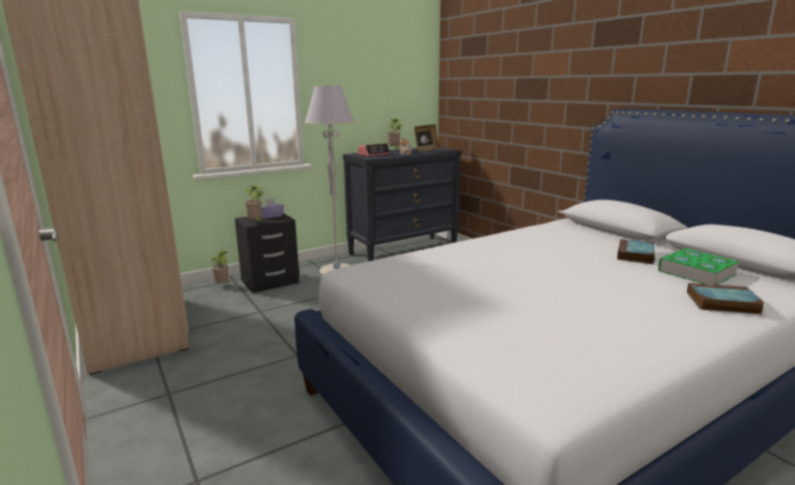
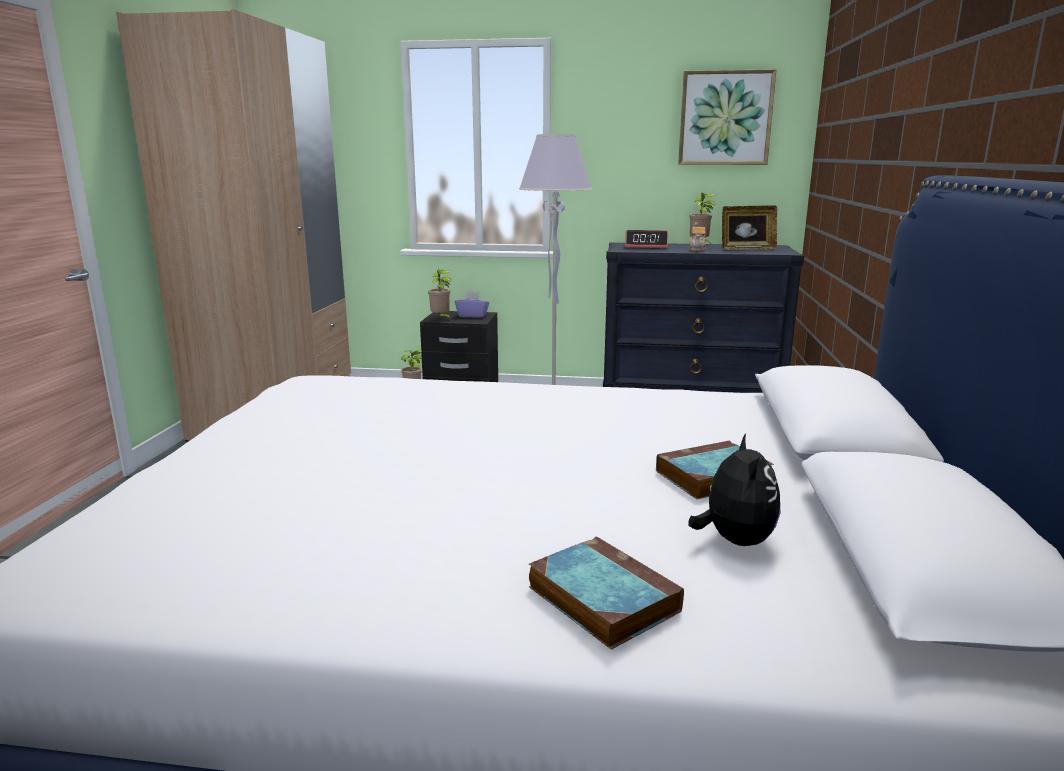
camera: 40 degrees right, 0 degrees up
book [658,248,740,285] -> plush toy [688,433,780,546]
none -> picture [678,69,776,165]

